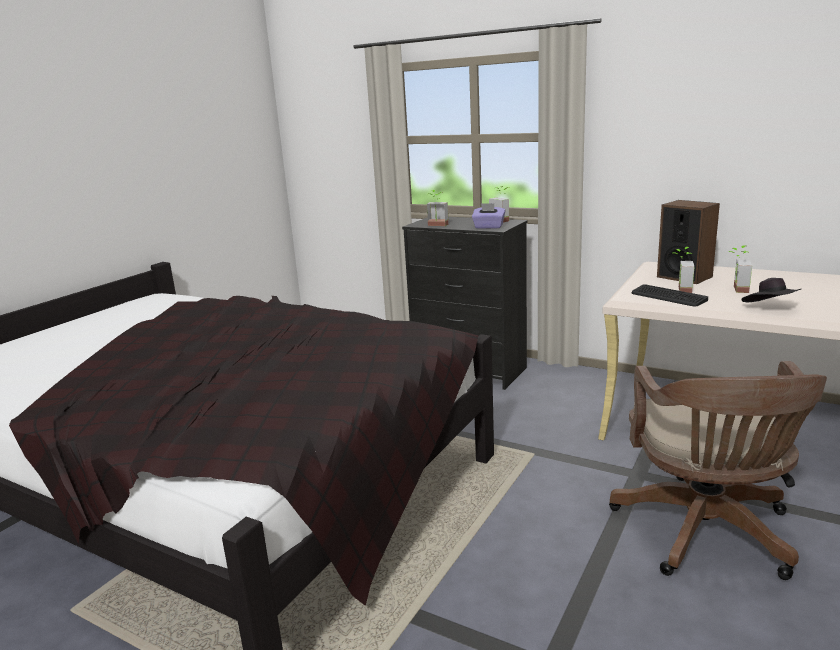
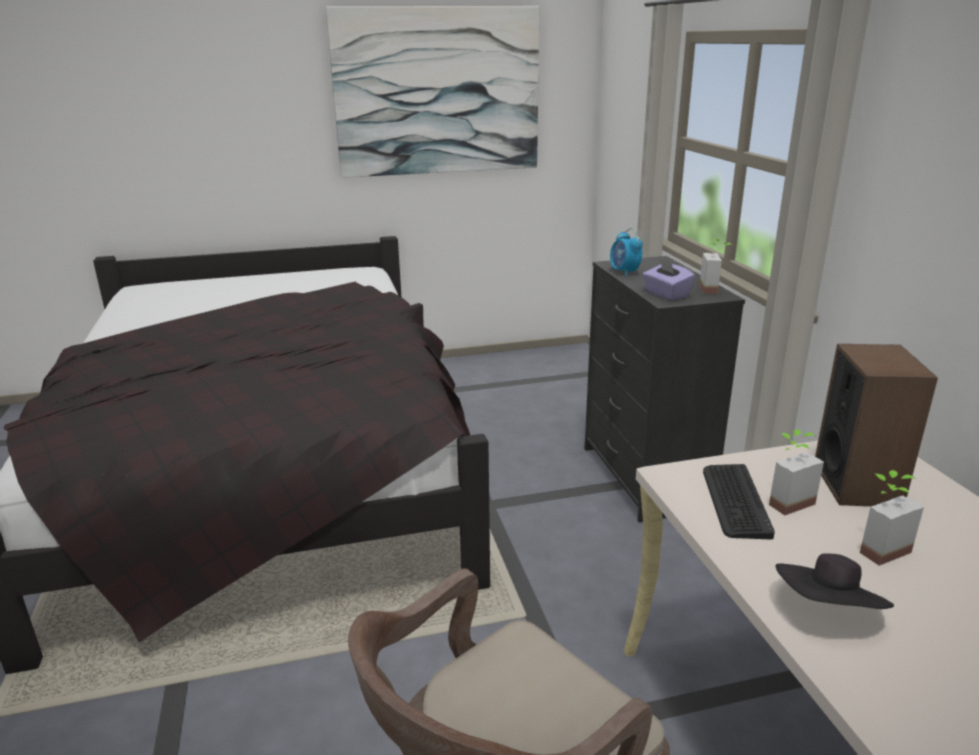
camera: 45 degrees right, 5 degrees up
potted plant [427,190,449,226] -> alarm clock [610,228,643,277]
none -> picture [326,6,539,178]

